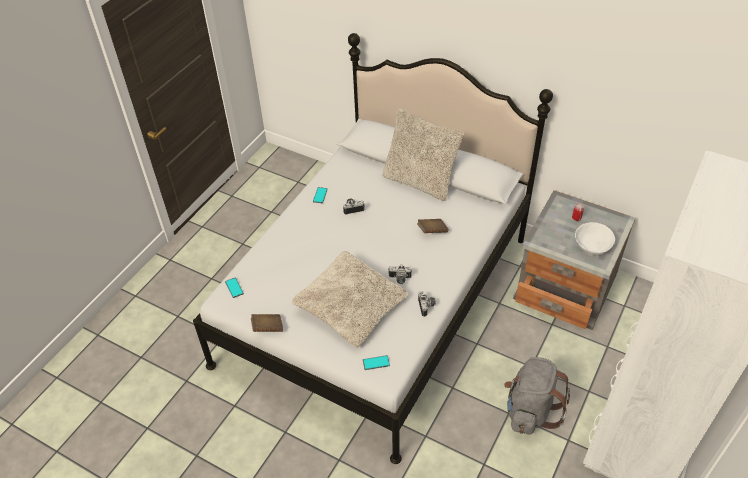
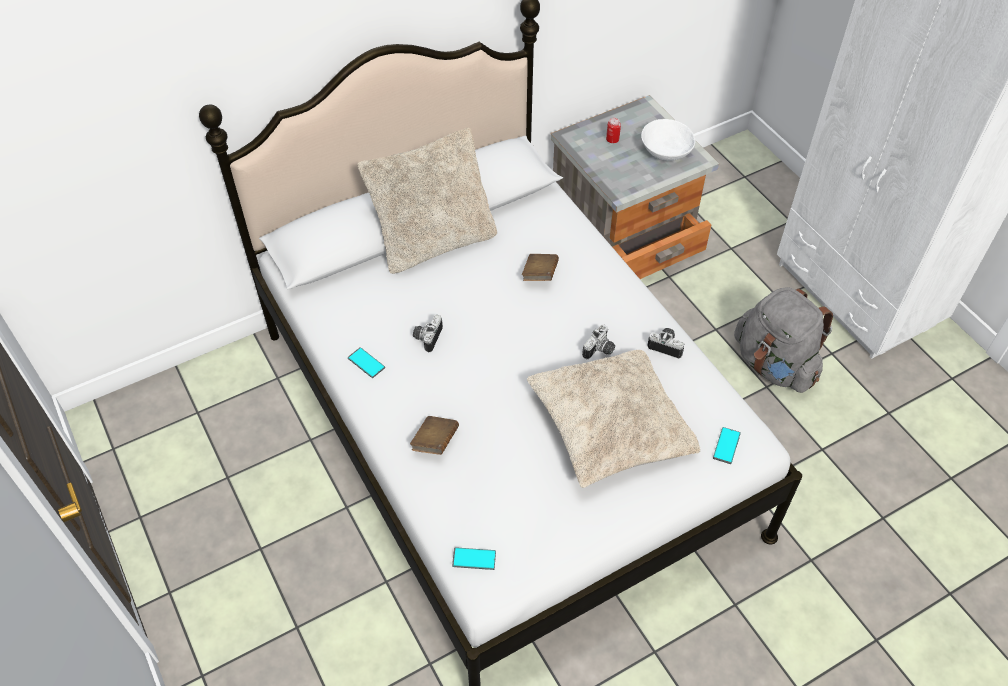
camera: 60 degrees left, 5 degrees up
brown book [251,314,283,332] -> brown book moved to [410,416,459,455]

